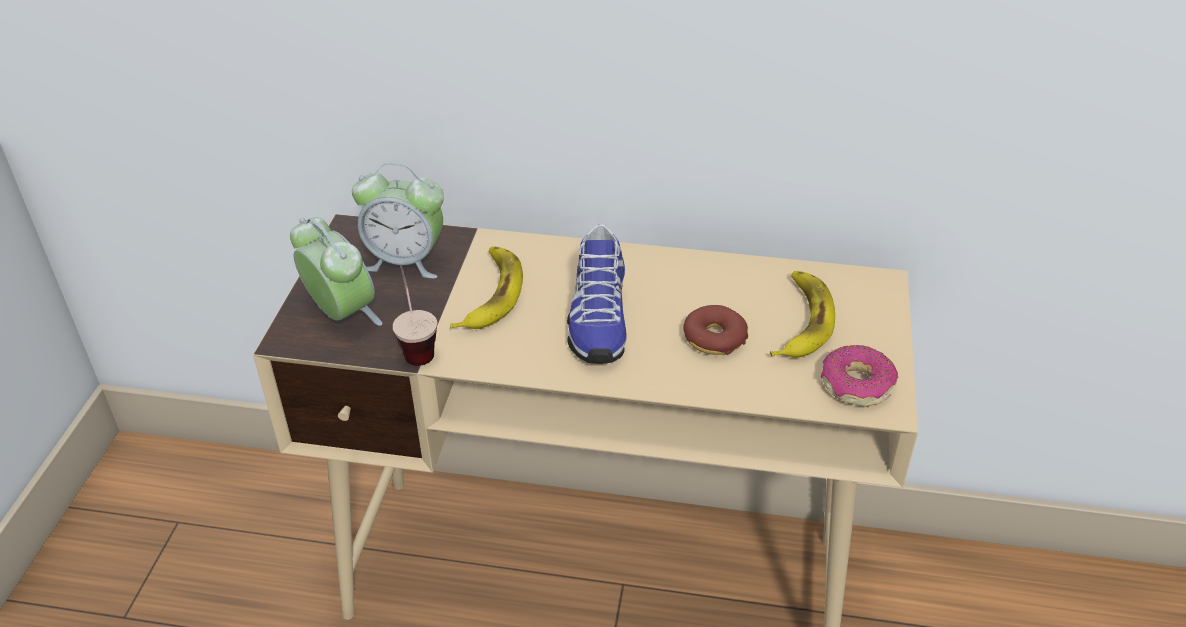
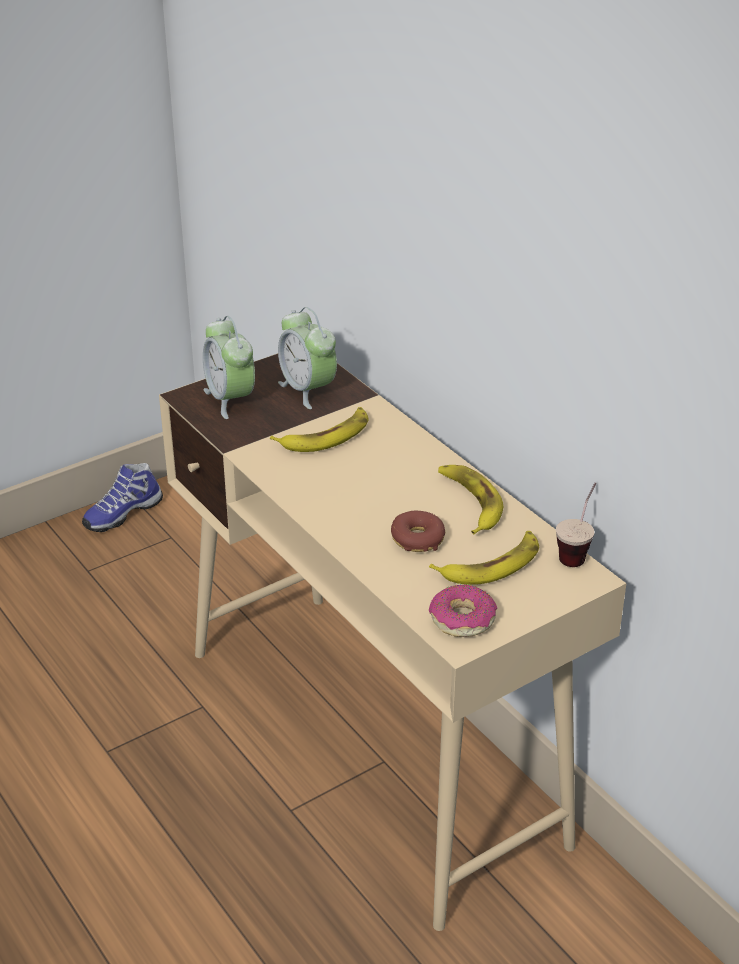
camera: 45 degrees right, 5 degrees down
alarm clock [290,217,382,326] -> alarm clock turned 150 degrees clockwise [203,316,255,419]
cup [393,265,437,366] -> cup moved to [556,483,596,567]
shoe [567,225,627,364] -> shoe moved to [82,463,163,532]
none -> banana [438,465,503,534]

